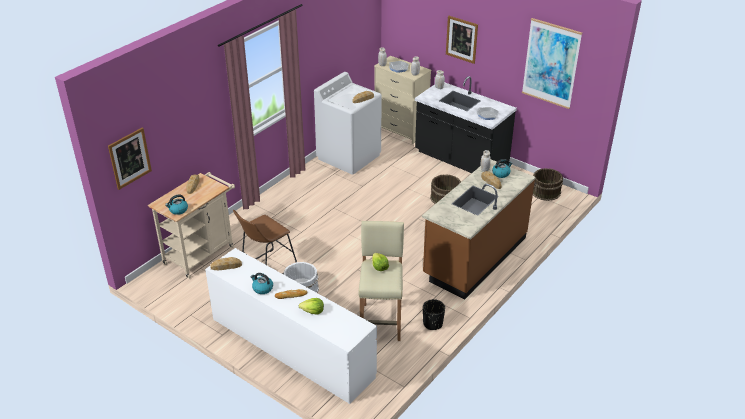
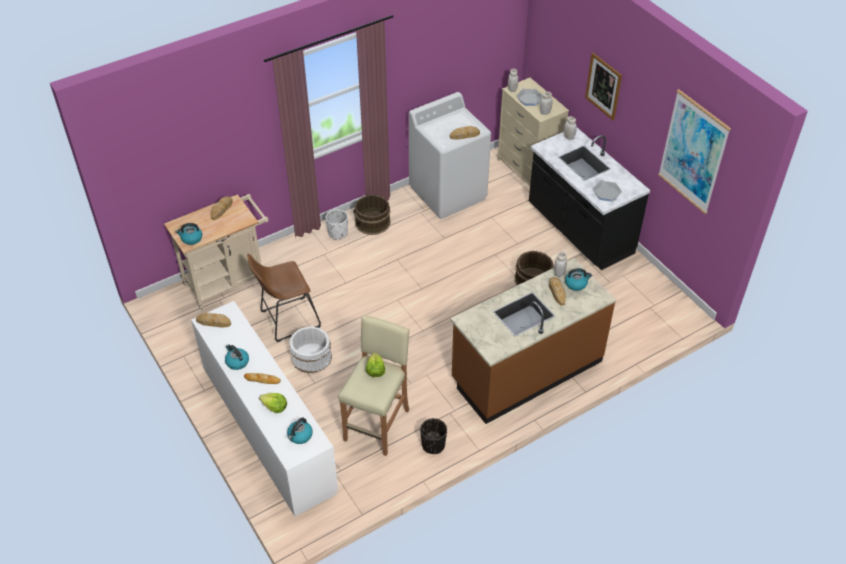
camera: 20 degrees right, 10 degrees up
picture [108,128,152,190] -> none
brown bucket [533,168,563,201] -> brown bucket moved to [353,194,391,235]
none -> kettle [287,417,313,444]
none -> white planter [326,209,348,240]

